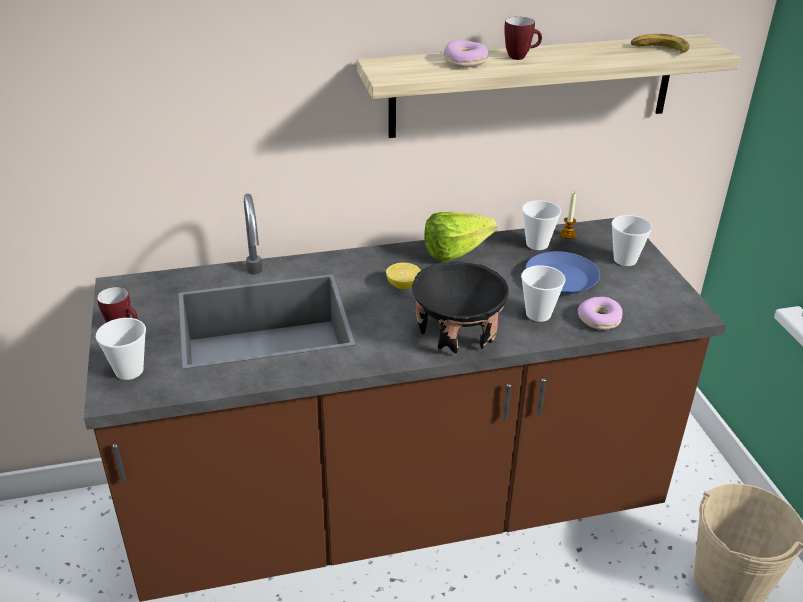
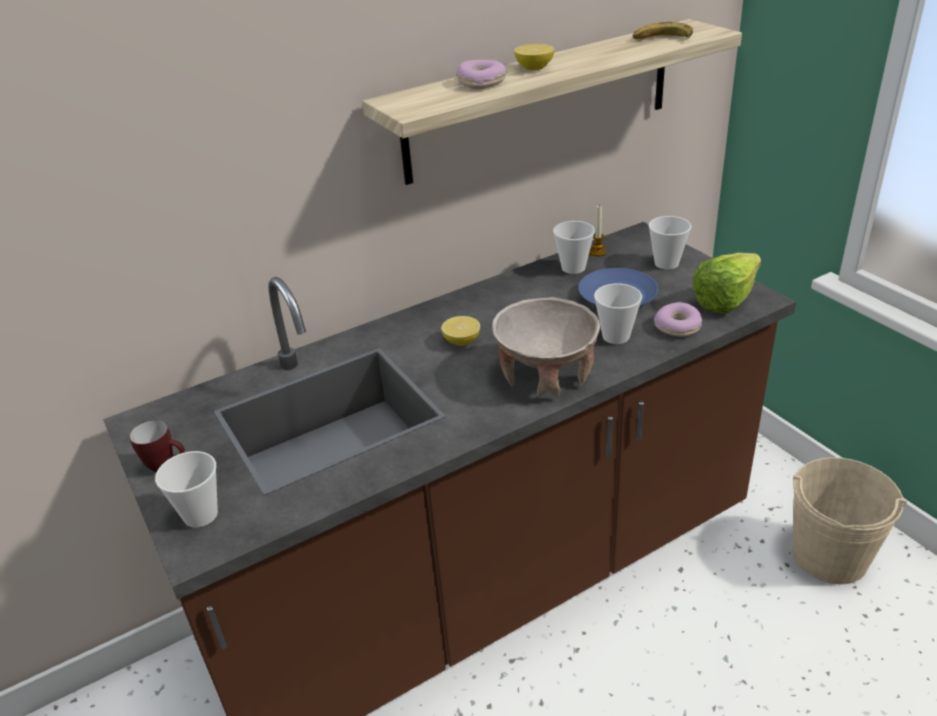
camera: 15 degrees left, 0 degrees up
black bowl [412,261,509,353] -> beige bowl [492,297,600,398]
lettuce [424,212,497,262] -> lettuce moved to [692,253,761,313]
mug [504,17,542,60] -> lemon [514,44,554,70]

